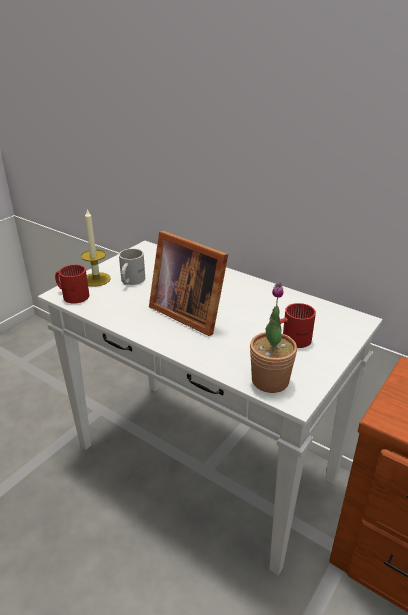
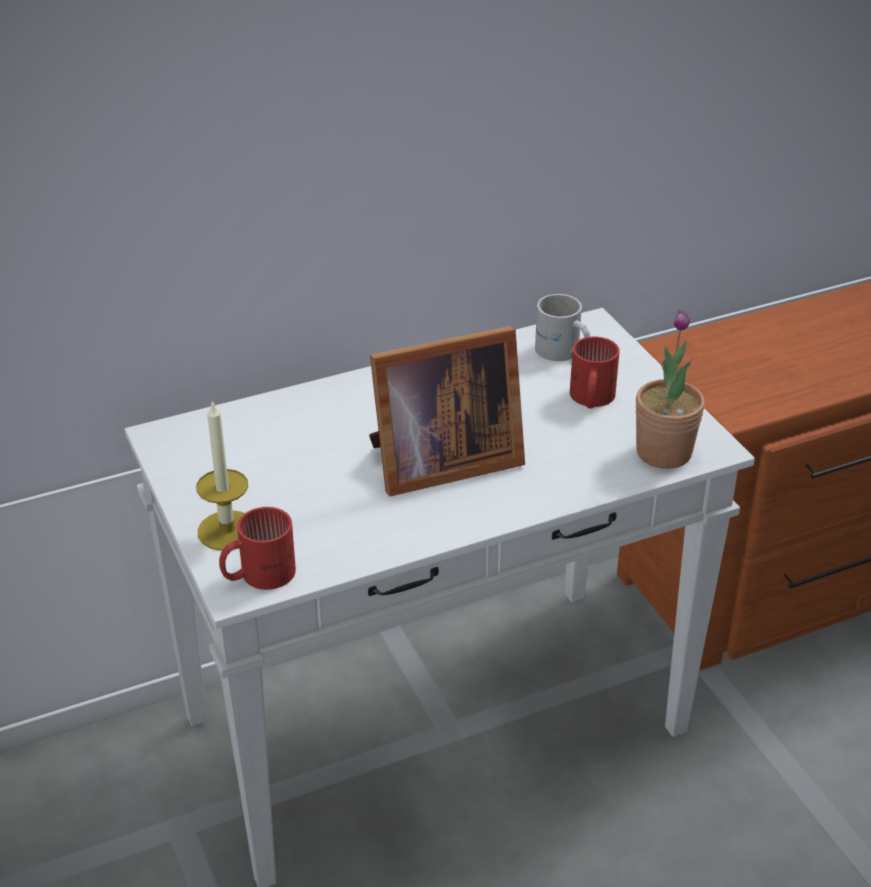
camera: 60 degrees left, 5 degrees up
white mug [119,248,145,285] -> white mug moved to [535,294,590,361]

